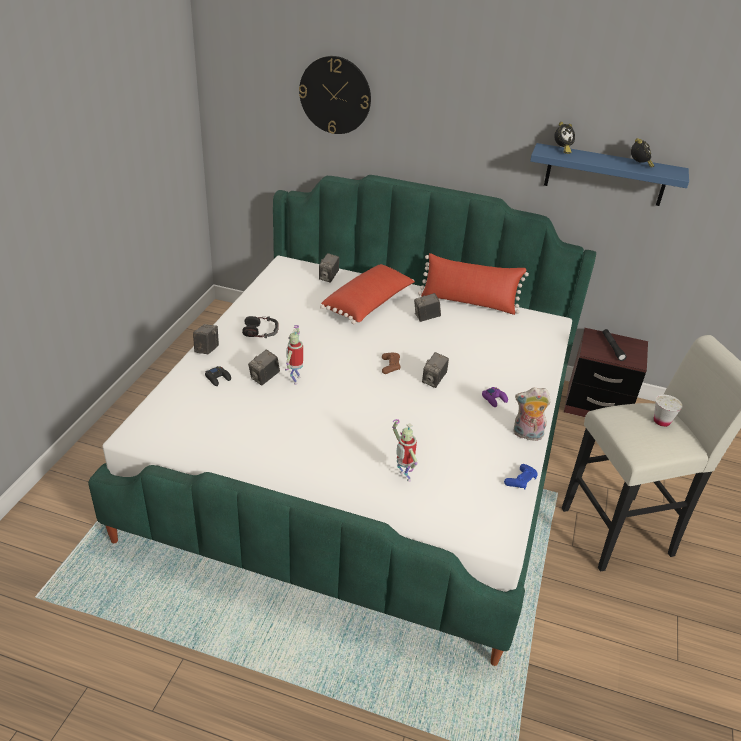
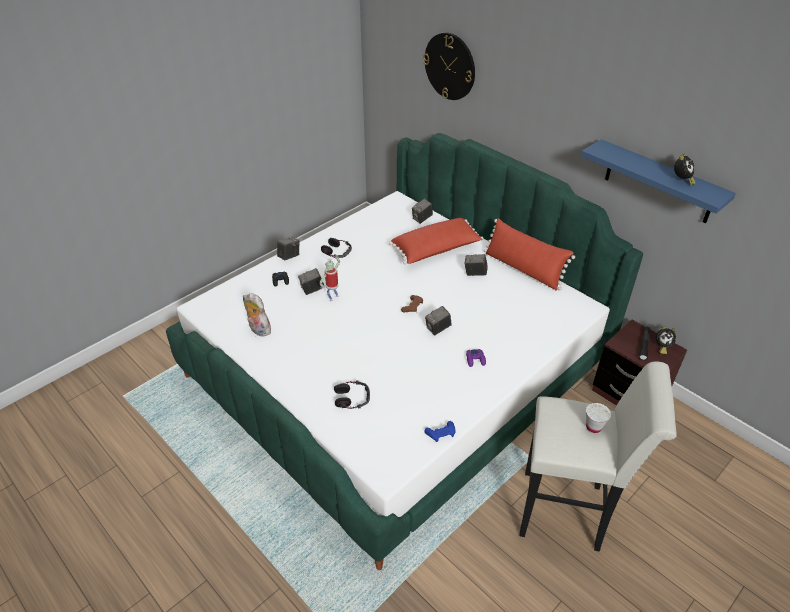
camera: 30 degrees right, 5 degrees up
toy robot [392,419,418,482] -> headphones [334,381,370,409]
plush toy [513,387,551,443] -> plush toy moved to [243,293,271,336]
alarm clock [554,122,575,154] -> alarm clock moved to [656,326,676,354]

